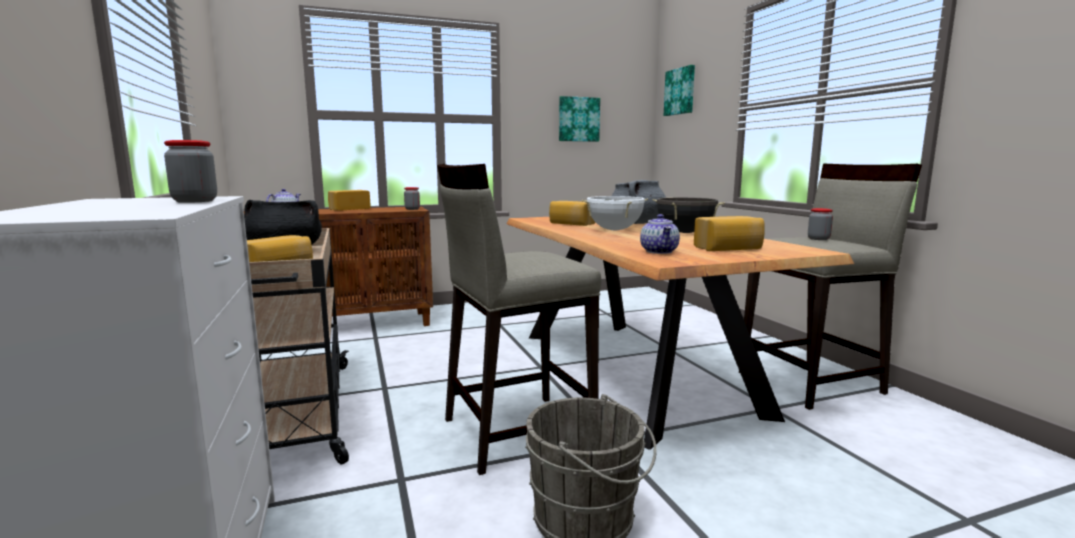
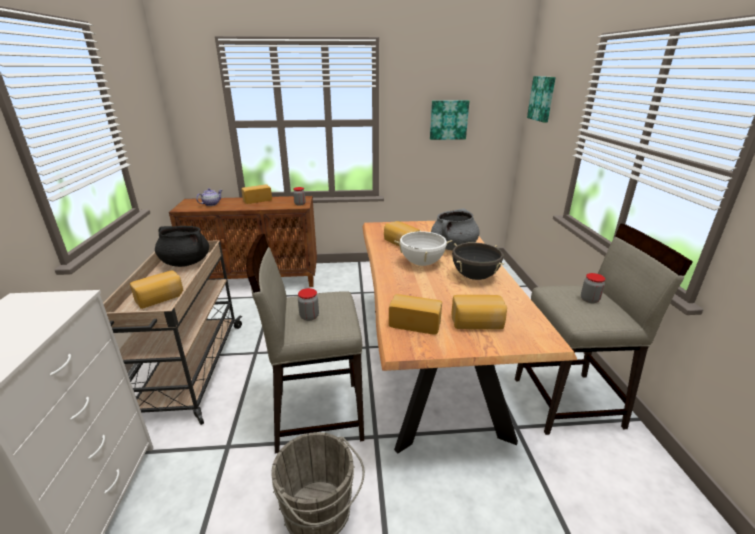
camera: 15 degrees right, 15 degrees up
jar [164,140,217,203] -> jar moved to [298,288,319,321]
teapot [640,214,680,254] -> bread [389,294,442,335]

